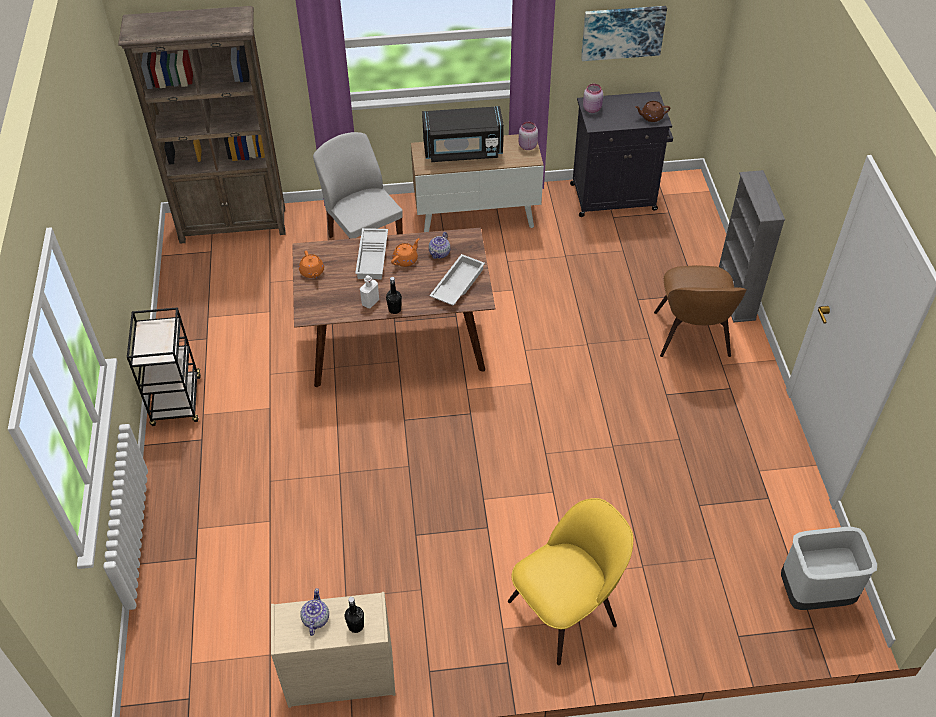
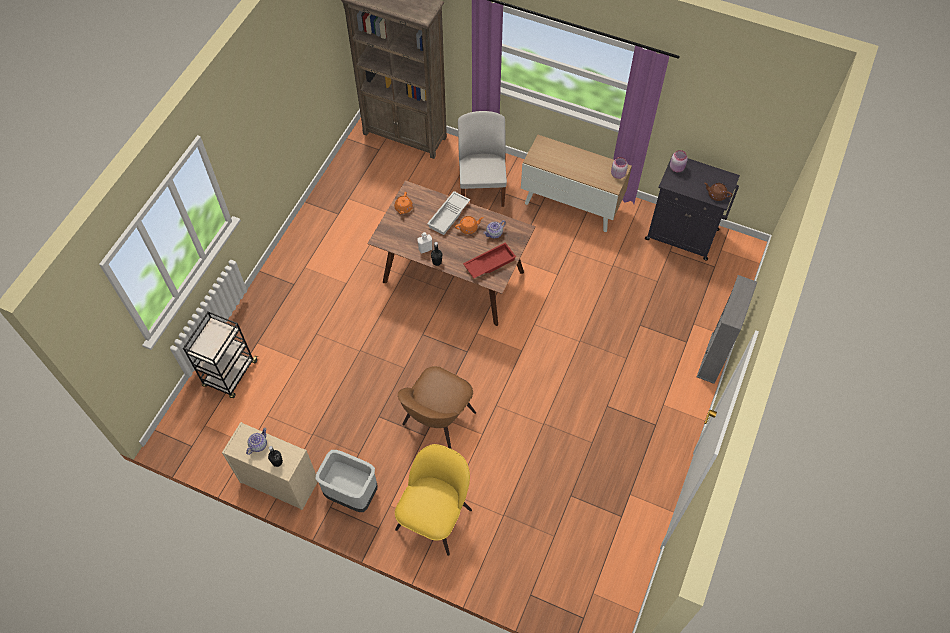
camera: 30 degrees right, 10 degrees up
black cart [127,307,201,426] -> black cart moved to [183,311,258,398]
black microwave [422,106,504,162] -> none
white tray [429,254,485,306] -> red tray [463,242,516,278]
yellow chair [508,498,633,666] -> yellow chair turned 60 degrees counterclockwise [395,444,472,556]
picture [581,6,667,61] -> none
brown chair [654,265,747,357] -> brown chair moved to [398,366,476,449]
grey trash can [781,527,877,610] -> grey trash can moved to [315,450,378,512]

